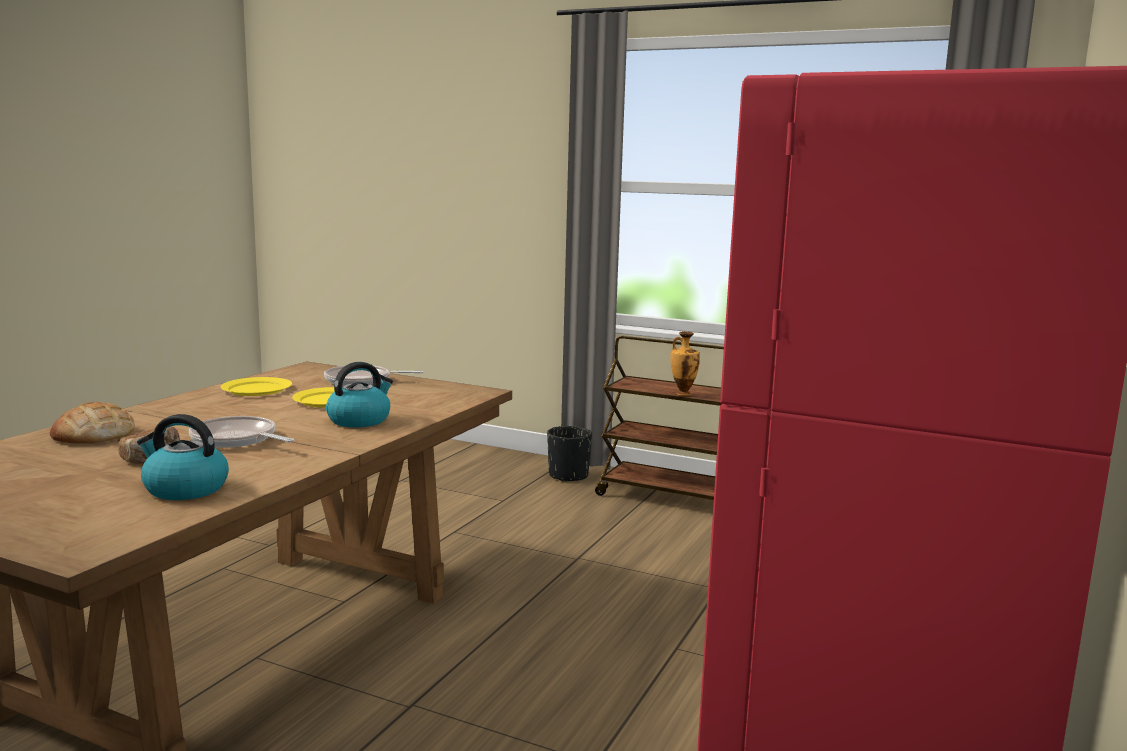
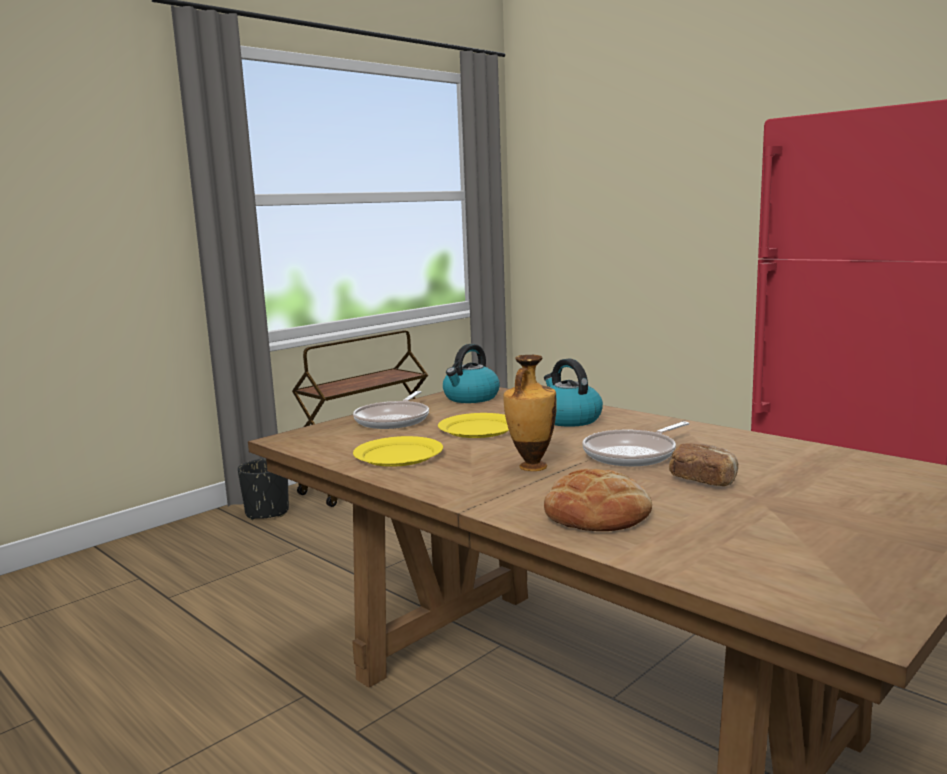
camera: 70 degrees left, 0 degrees up
kettle [137,414,229,500] -> kettle moved to [443,344,500,403]
vase [670,331,700,396] -> vase moved to [503,355,557,471]

